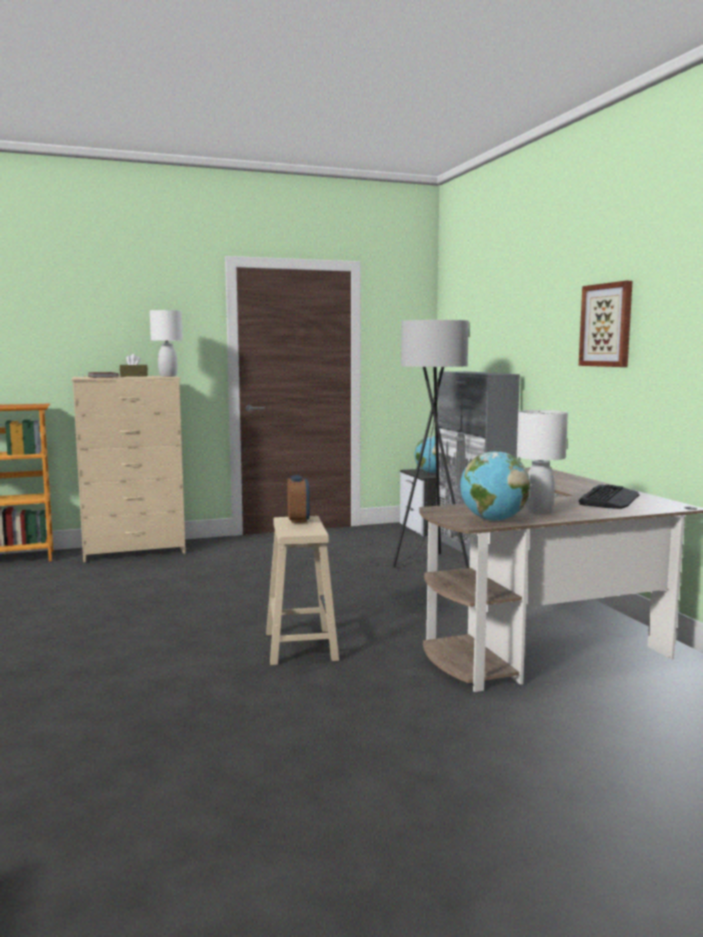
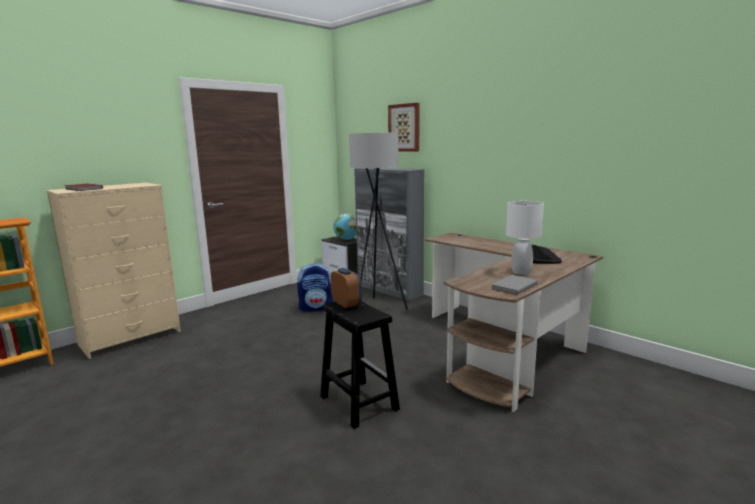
camera: 25 degrees left, 5 degrees up
brown tissue box [120,354,148,377] -> none
white table lamp [150,310,183,377] -> none
beige stool [266,516,339,665] -> black stool [320,301,400,429]
globe [460,451,530,521] -> grey book [491,275,538,295]
picture [579,281,632,367] -> picture moved to [388,103,419,152]
none -> backpack [297,263,333,312]

